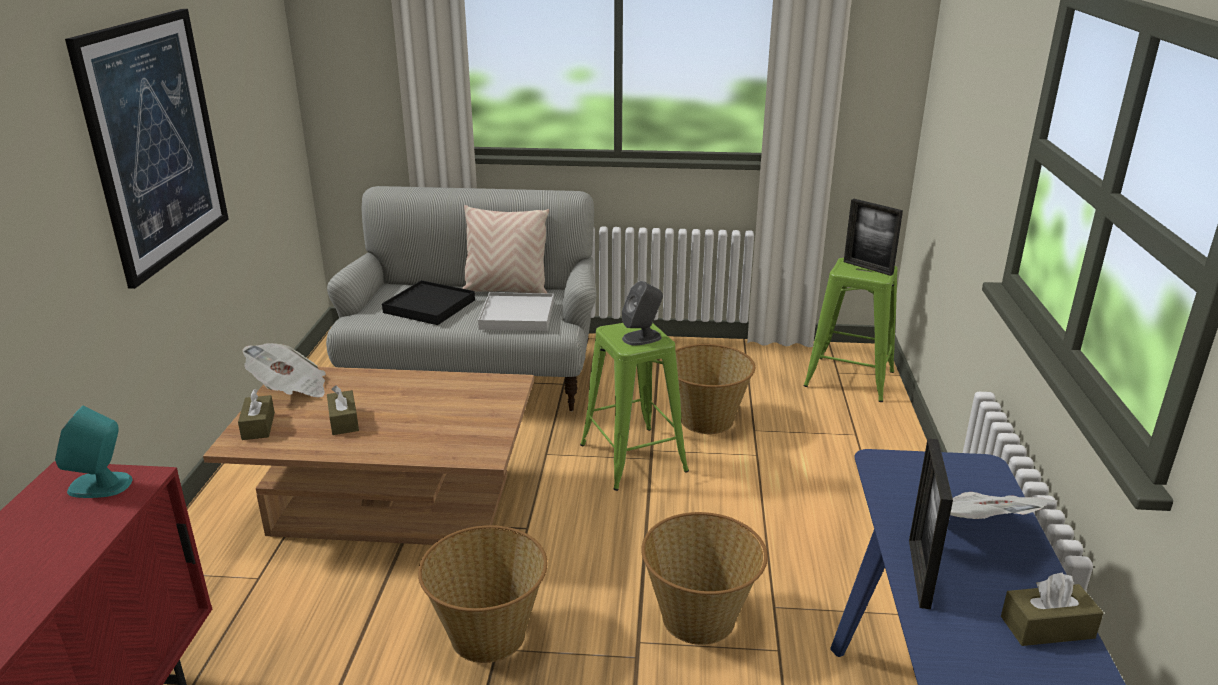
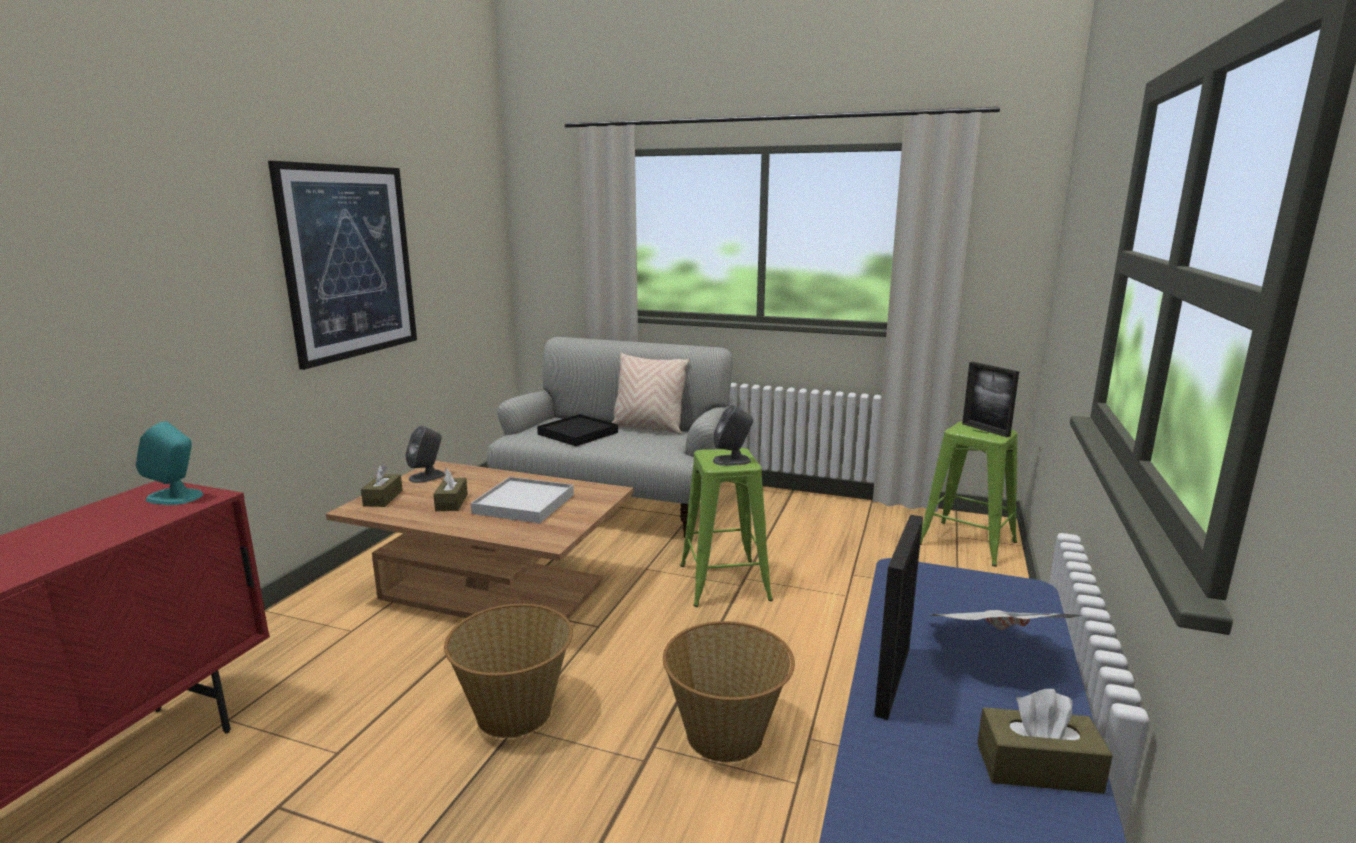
camera: 15 degrees right, 10 degrees down
newspaper [242,343,326,398] -> grey speaker [405,426,445,483]
white tray [478,292,554,331] -> white tray moved to [471,477,574,524]
basket [675,344,755,434] -> none

